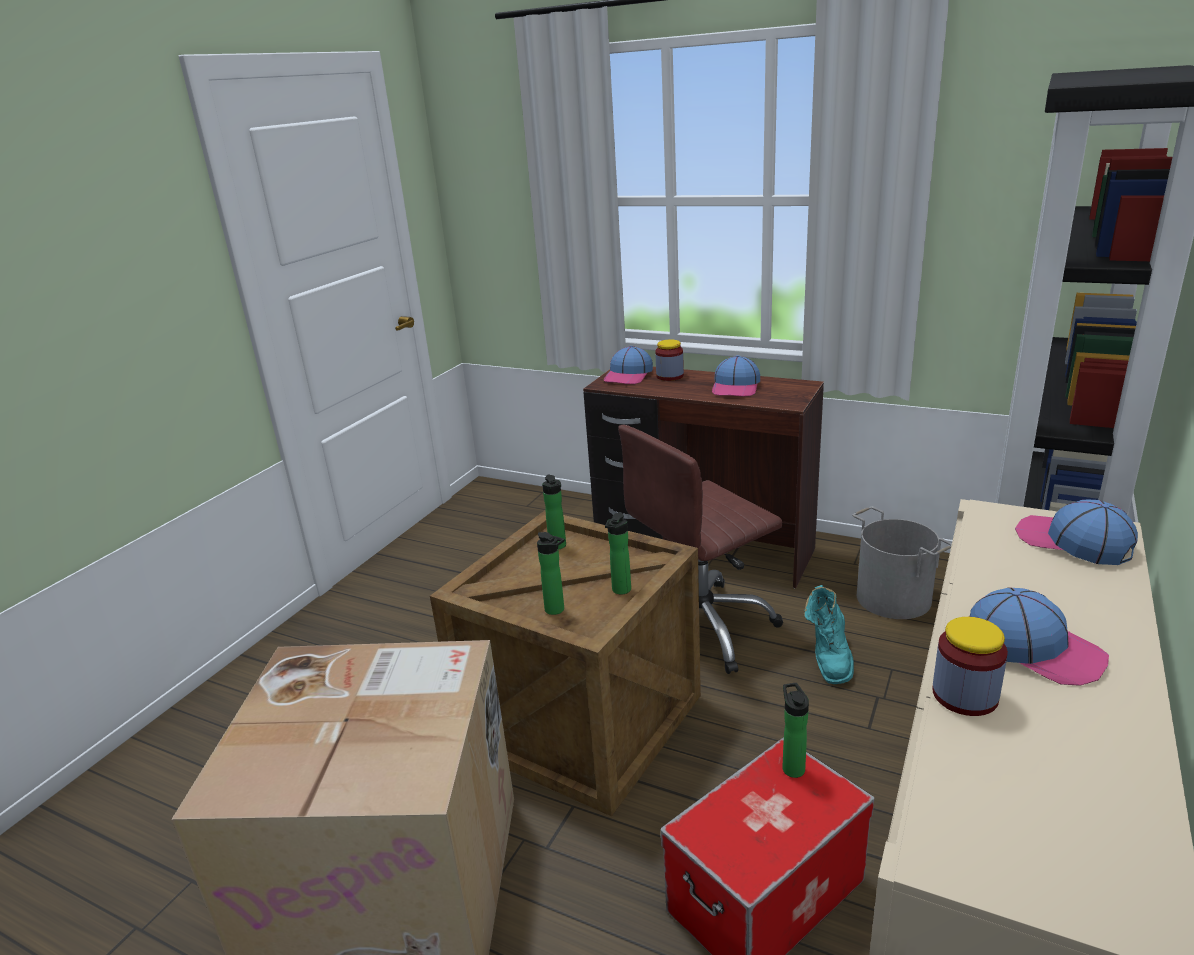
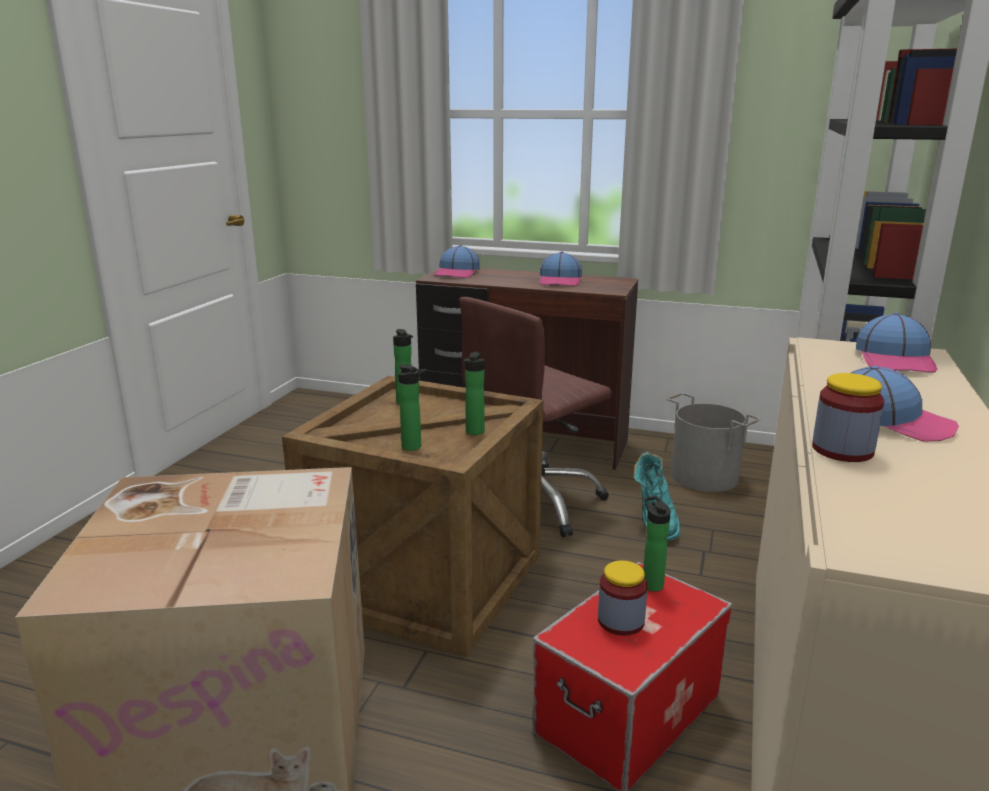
camera: 10 degrees left, 5 degrees down
jar [655,339,684,381] -> jar moved to [598,560,648,636]
cap [1015,499,1138,565] -> cap turned 120 degrees counterclockwise [856,313,937,373]

